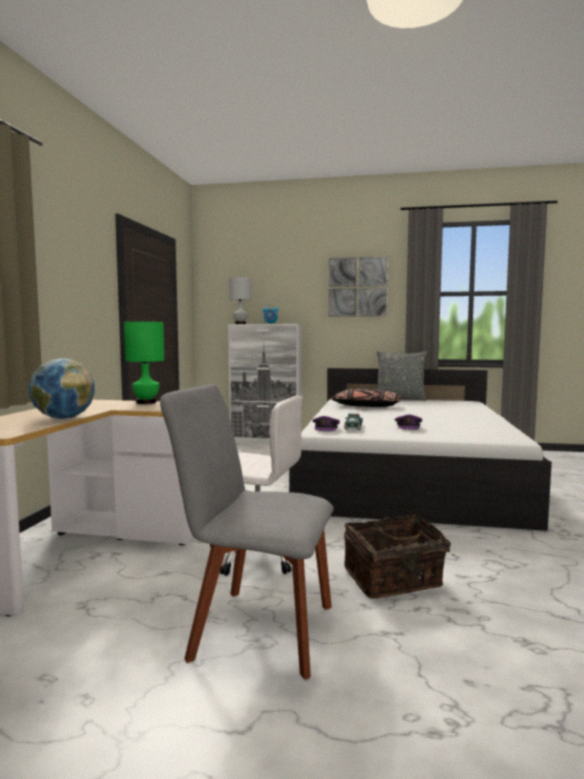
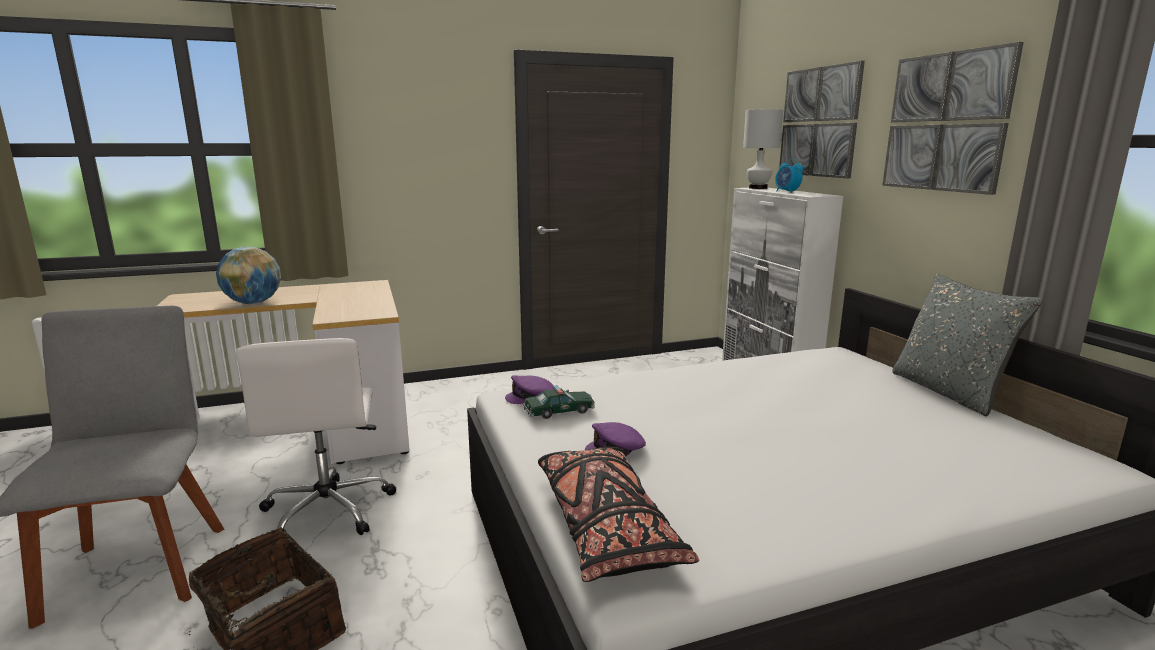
camera: 60 degrees right, 10 degrees up
green table lamp [124,322,164,404] -> none
black pillow [331,388,402,407] -> black pillow moved to [538,447,699,582]
none -> picture [779,61,865,178]

